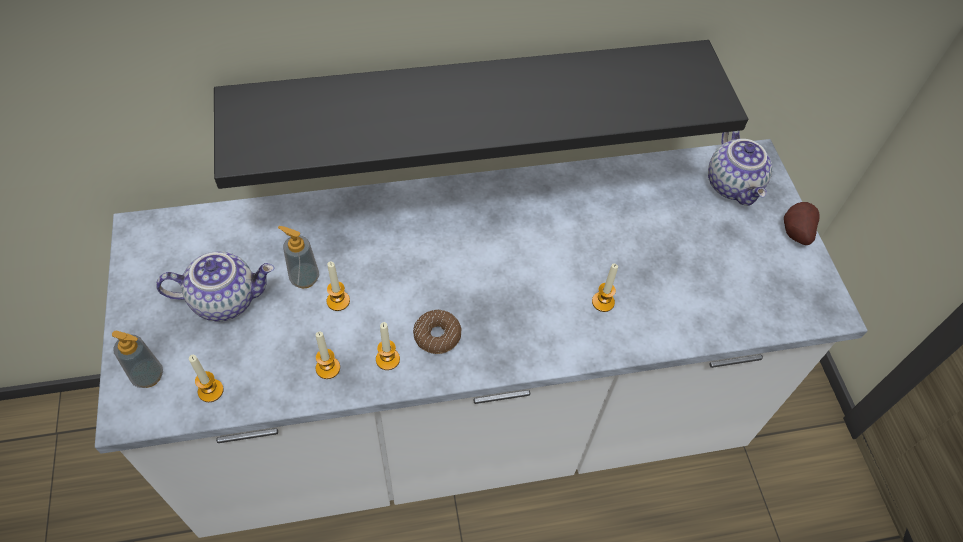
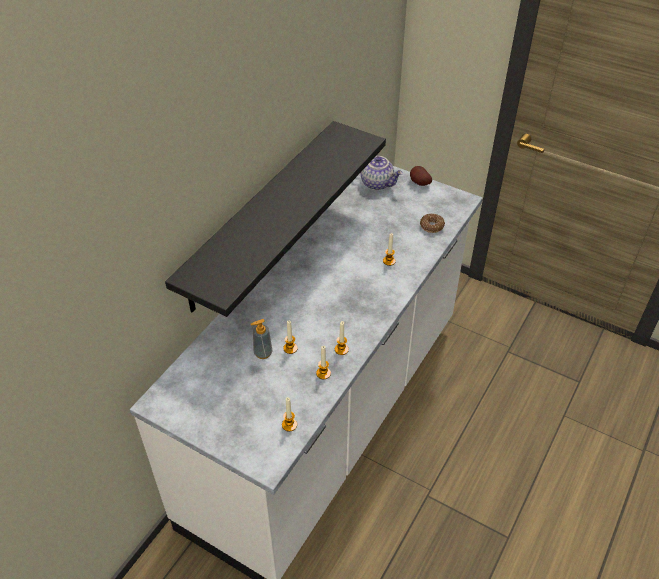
camera: 45 degrees left, 10 degrees down
soap dispenser [112,331,163,388] -> none
teapot [156,251,274,321] -> none
donut [413,310,461,354] -> donut moved to [420,214,445,233]

